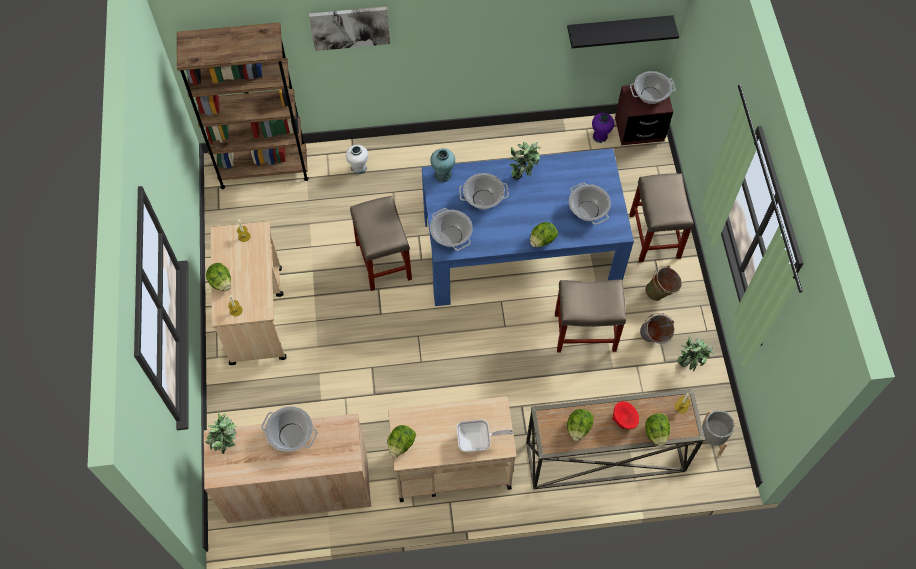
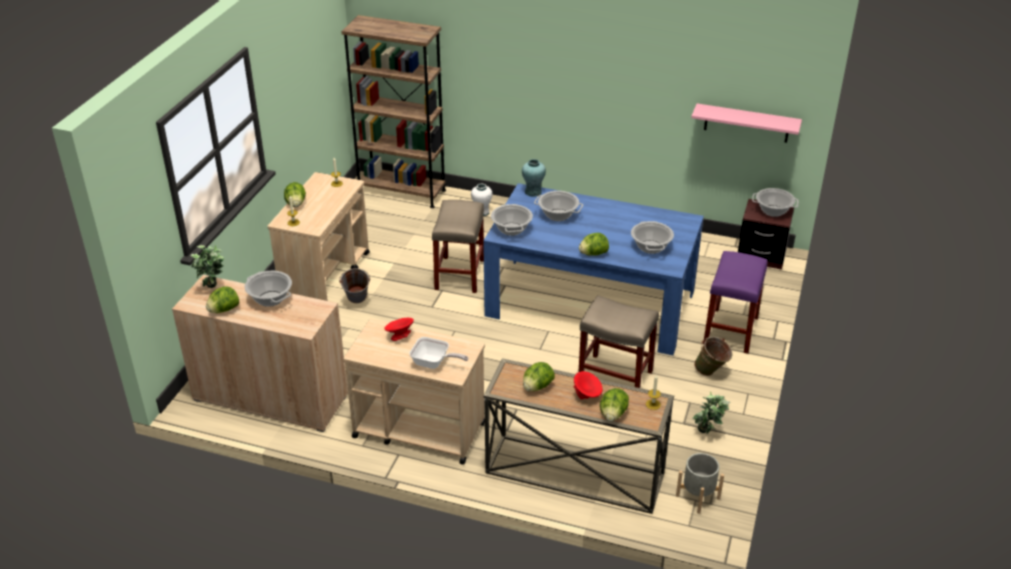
camera: 25 degrees right, 25 degrees down
picture [309,6,390,51] -> none
lettuce [388,425,416,457] -> lettuce moved to [206,286,239,313]
potted plant [508,142,541,180] -> none
black shelf [567,15,679,48] -> pink shelf [691,104,802,143]
purple vase [592,113,614,143] -> none
beige stool [629,173,694,262] -> purple stool [703,251,768,354]
grey bucket [640,313,675,344] -> grey bucket moved to [339,268,370,303]
none -> red bowl [385,318,414,341]

